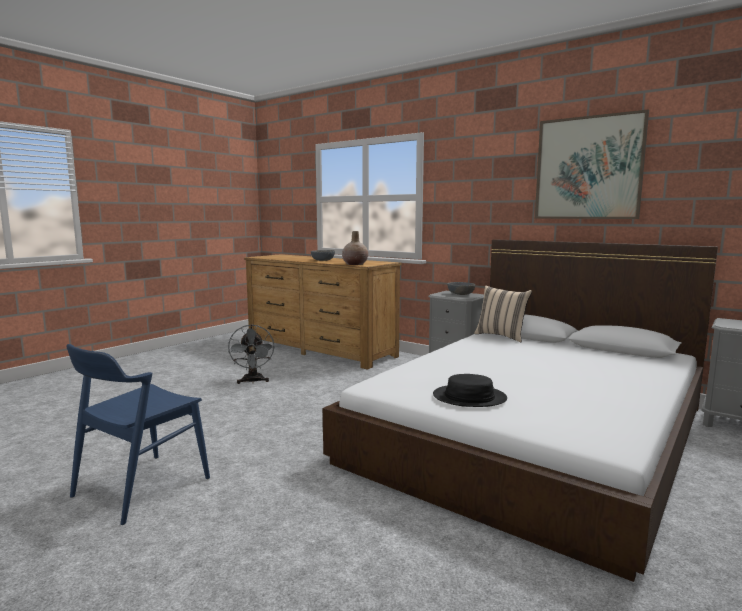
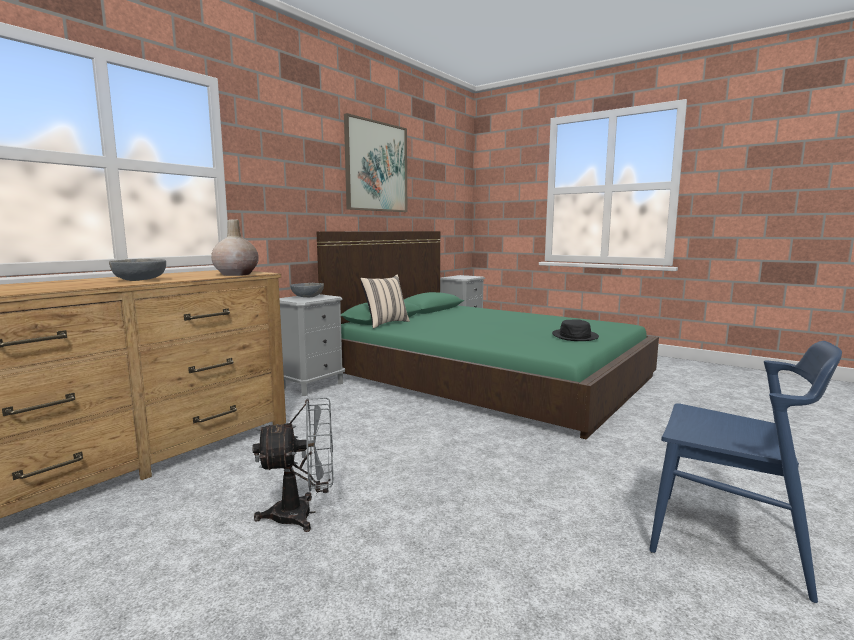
camera: 90 degrees left, 0 degrees up
white bed [323,239,718,582] -> green bed [317,231,659,439]

